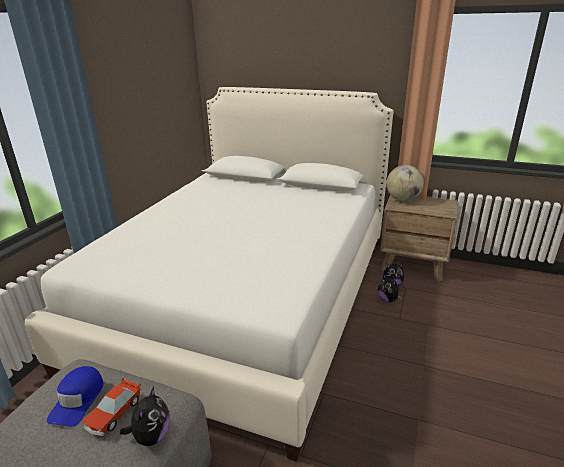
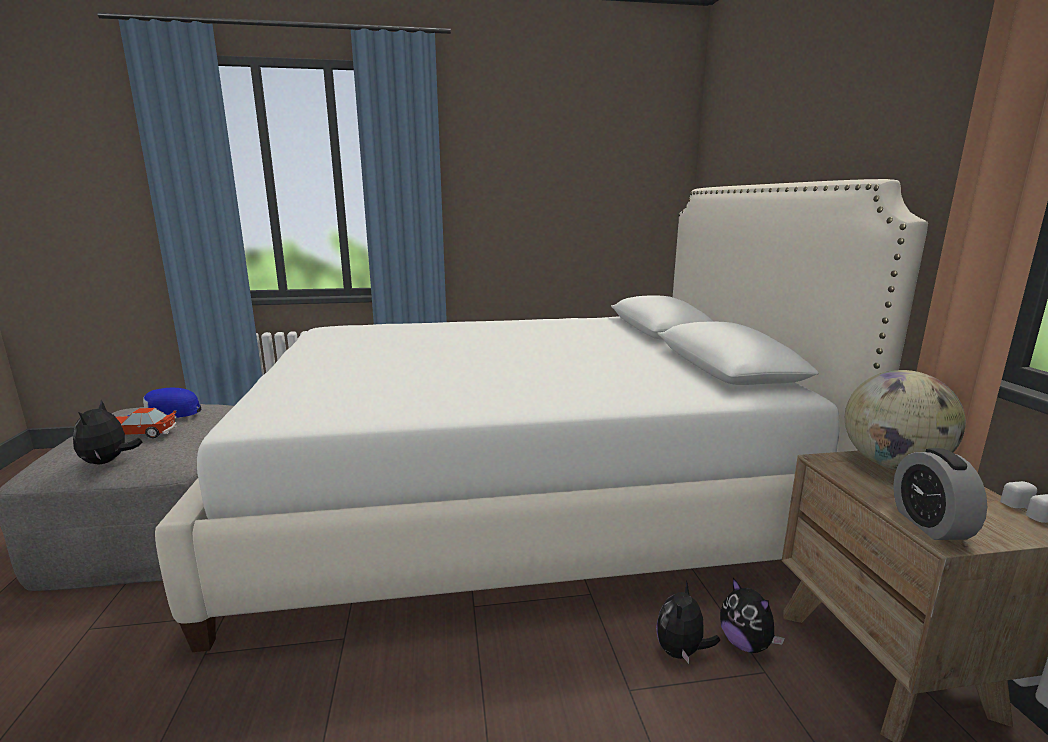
camera: 60 degrees right, 10 degrees down
plush toy [120,386,170,446] -> plush toy turned 105 degrees clockwise [73,400,142,464]
none -> alarm clock [893,448,987,540]

